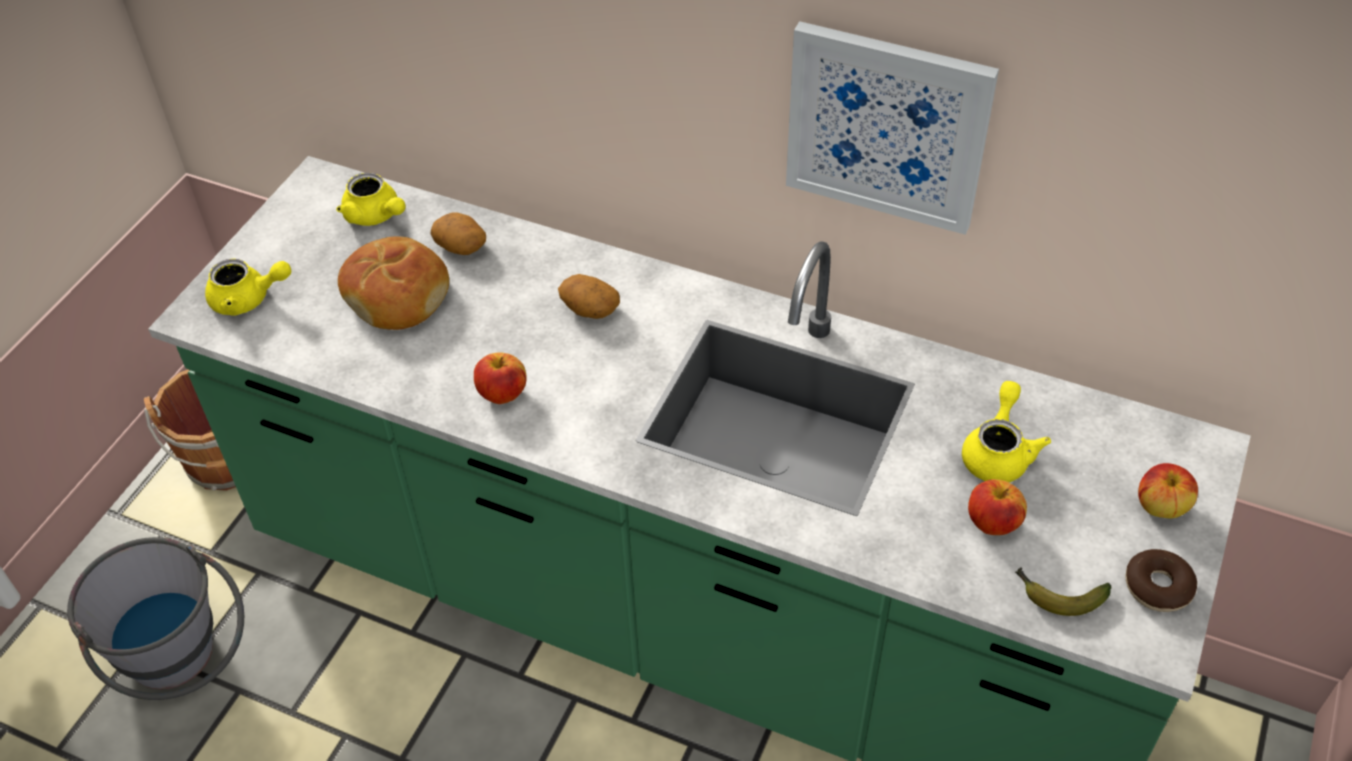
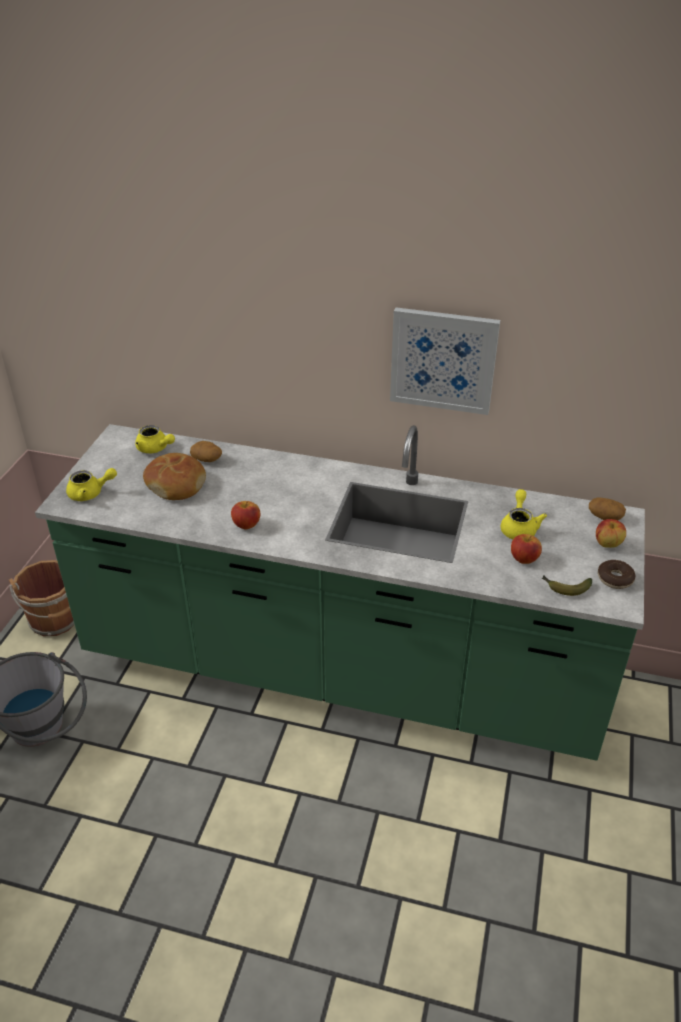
camera: 10 degrees left, 10 degrees down
potato [558,274,620,319] -> potato moved to [589,497,626,520]

